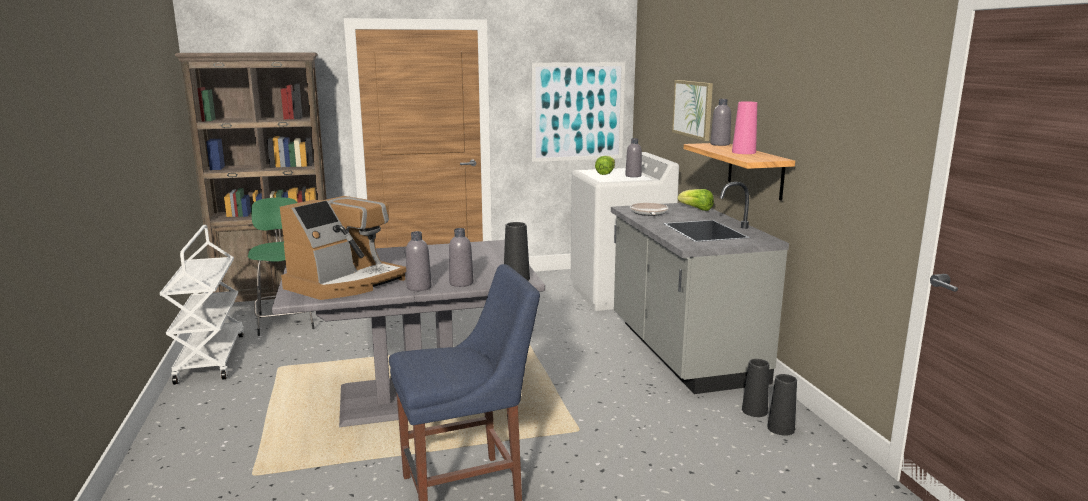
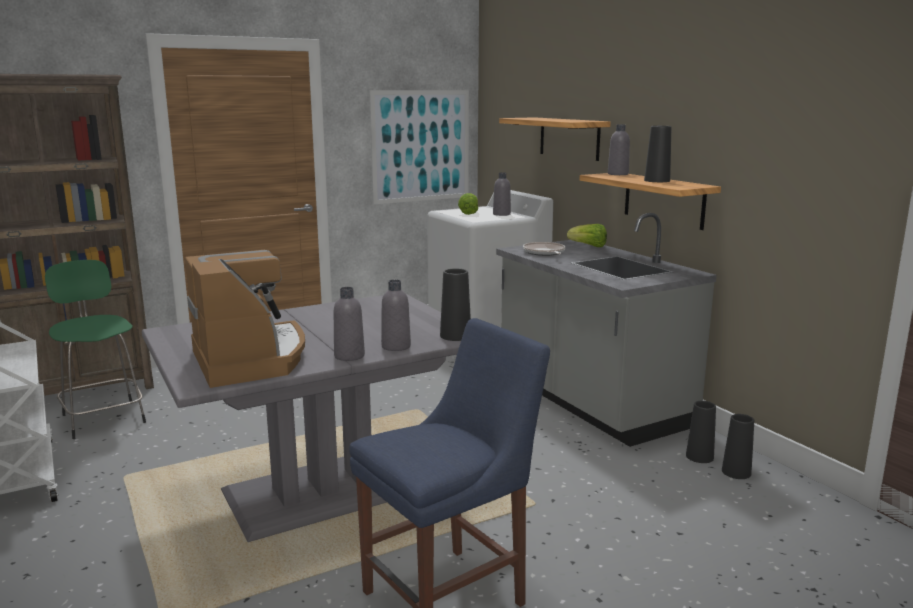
camera: 15 degrees left, 0 degrees up
coffee machine [280,196,406,300] -> coffee machine turned 45 degrees counterclockwise [185,250,305,388]
picture [672,80,713,141] -> shelf [499,117,611,161]
pink vase [732,101,757,154] -> black vase [644,126,671,182]

